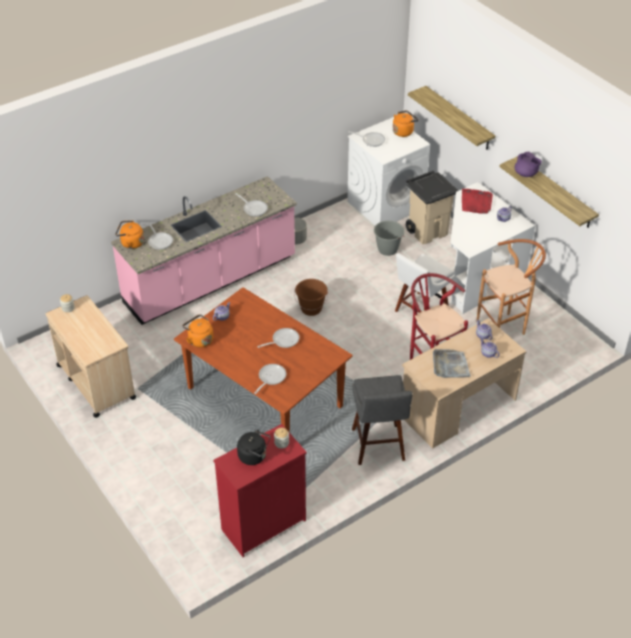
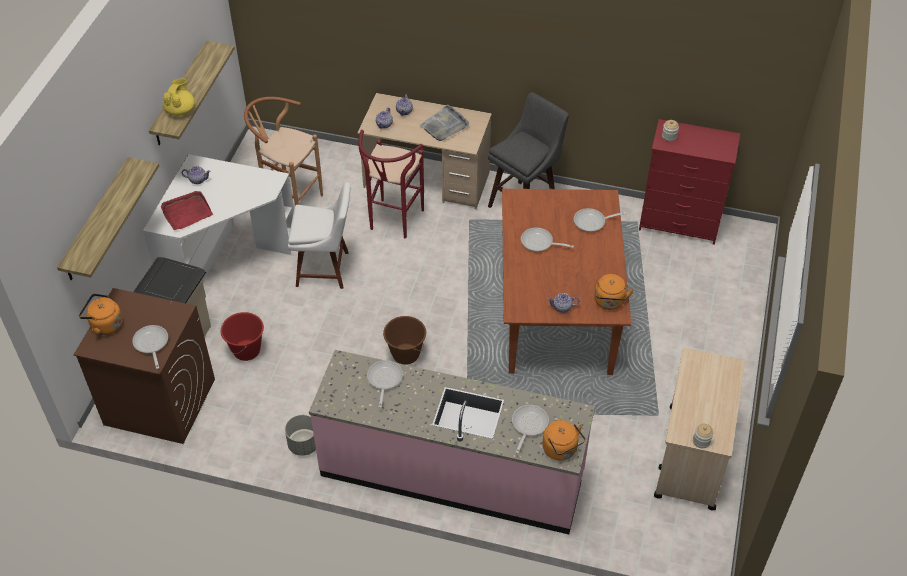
camera: 130 degrees left, 5 degrees up
black kettle [237,430,270,465] -> none
white washing machine [347,117,430,225] -> brown washing machine [74,288,215,444]
grey bucket [374,221,405,256] -> red bucket [221,312,264,361]
purple teapot [515,152,542,177] -> yellow teapot [163,79,195,116]

